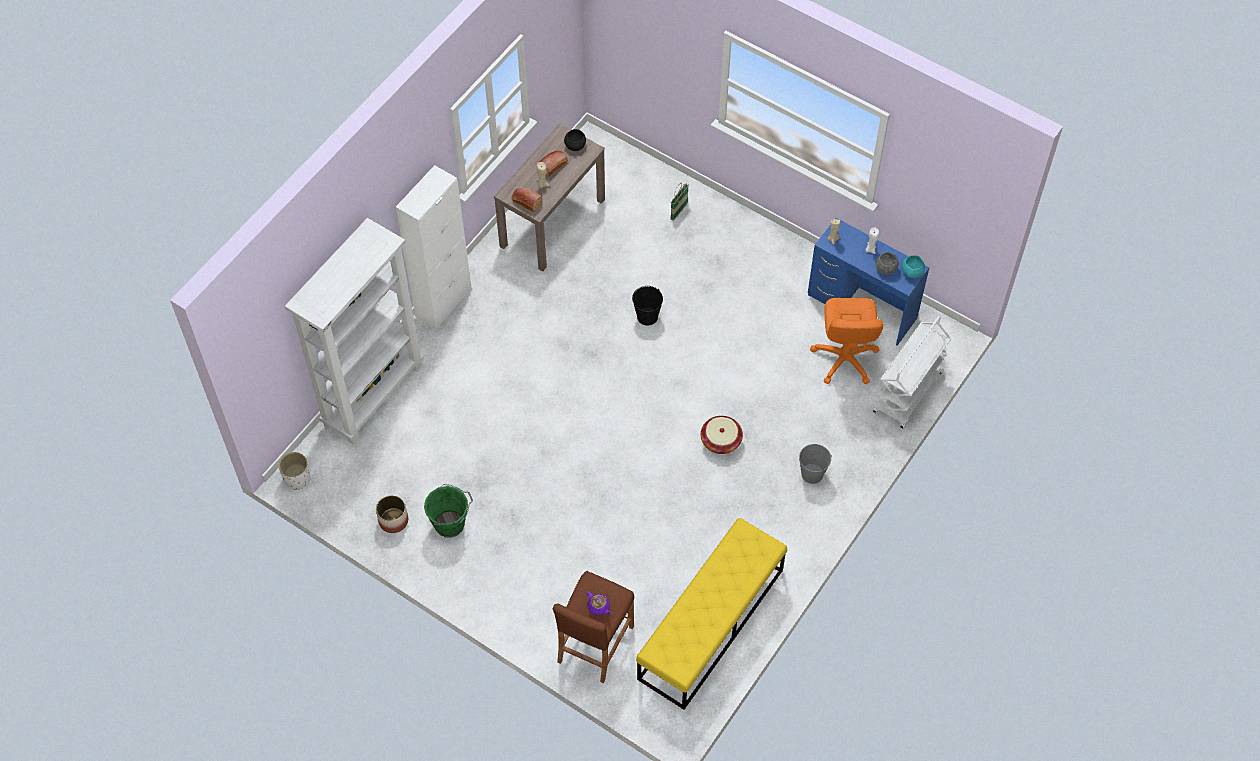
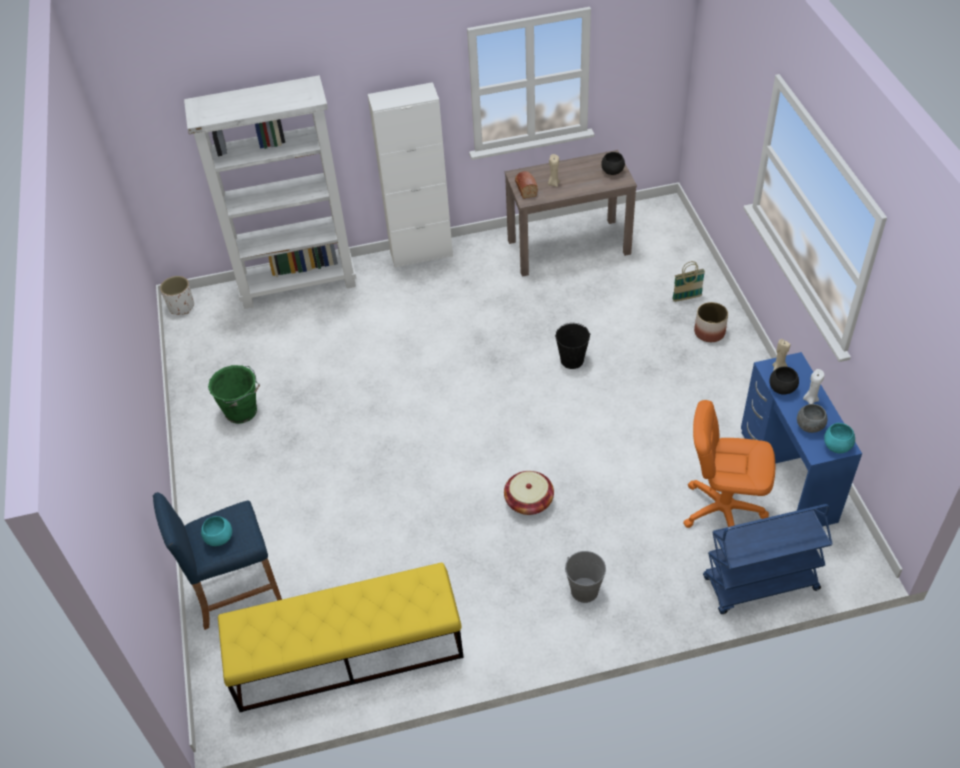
camera: 45 degrees right, 10 degrees down
planter [376,495,408,533] -> planter moved to [694,302,728,342]
bread [538,151,568,176] -> none
brown stool [553,571,634,683] -> blue stool [153,492,282,630]
purple teapot [586,591,612,616] -> turquoise bowl [201,516,232,546]
orange office chair [810,298,884,384] -> orange office chair turned 60 degrees clockwise [683,400,775,528]
white cart [873,316,951,429] -> blue cart [703,504,833,614]
none -> black bowl [769,367,799,395]

